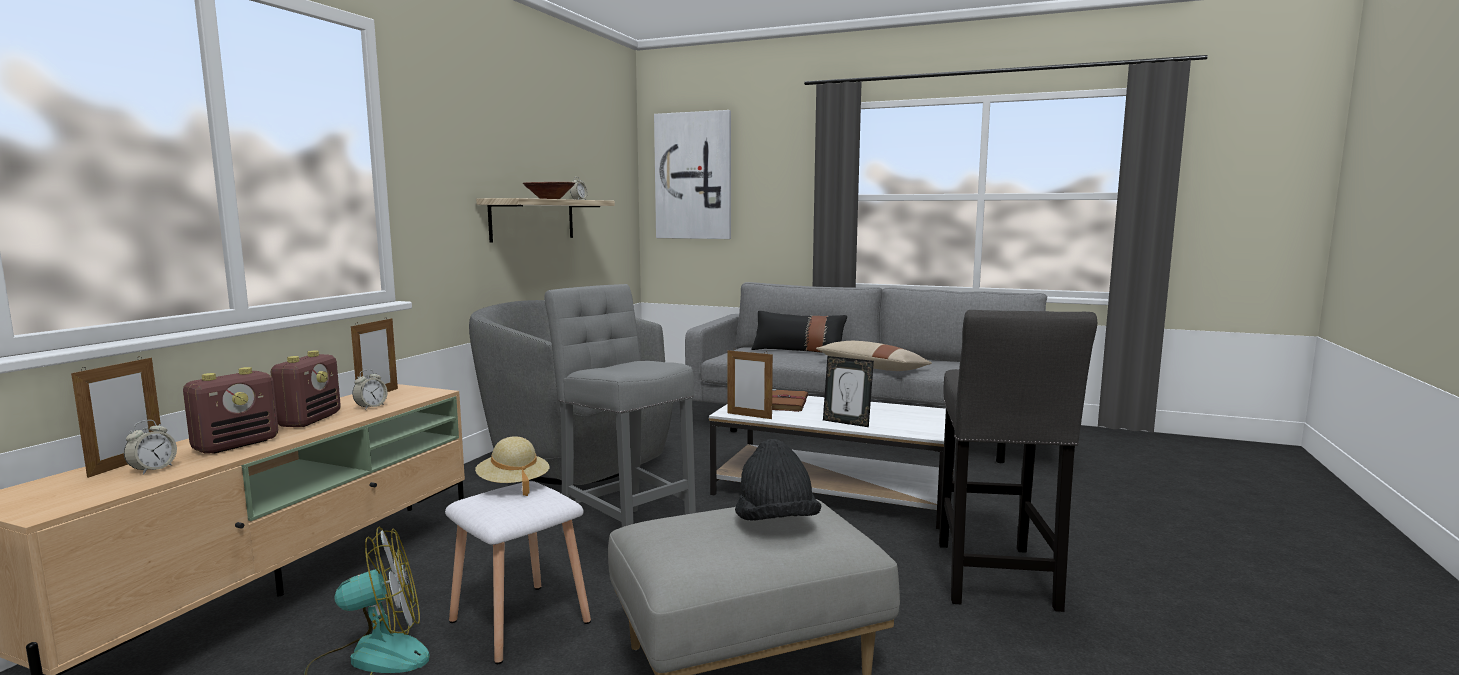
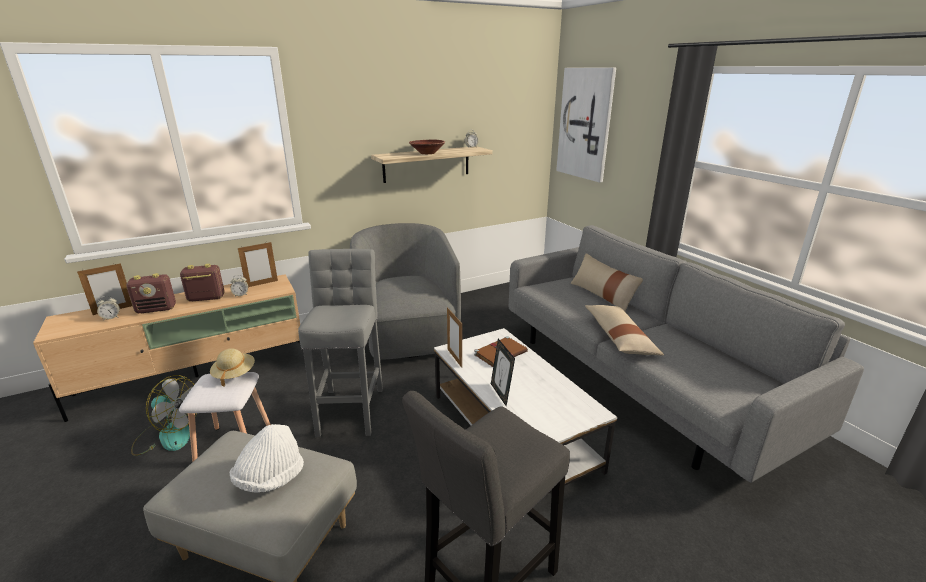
camera: 40 degrees right, 15 degrees up
radio [270,351,341,427] -> radio turned 150 degrees counterclockwise [180,264,225,301]
black hat [735,439,821,521] -> white hat [230,424,304,492]
black pillow [751,311,847,353] -> beige pillow [570,253,643,311]

